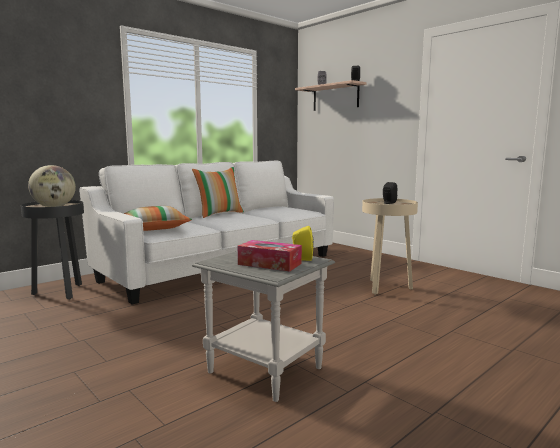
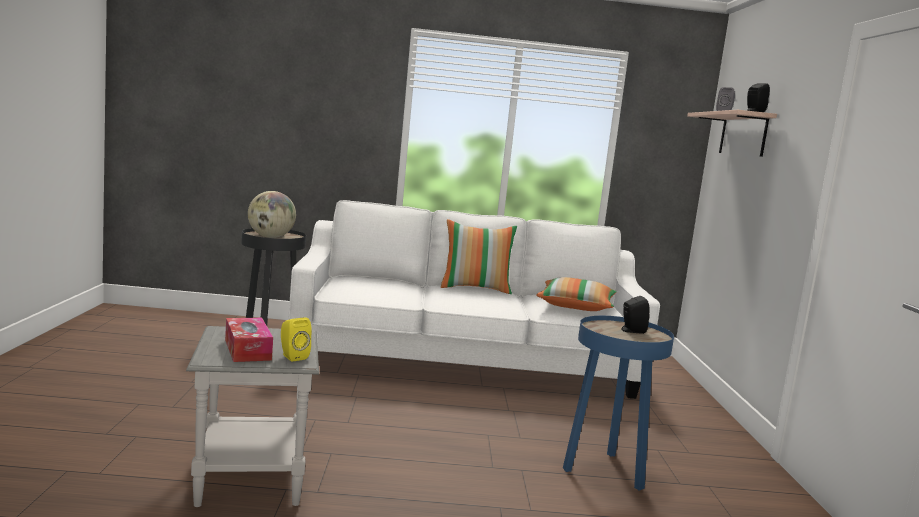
camera: 40 degrees right, 0 degrees up
pillow [124,206,192,231] -> pillow moved to [536,277,617,311]
beige side table [362,198,418,295] -> blue side table [563,316,674,491]

